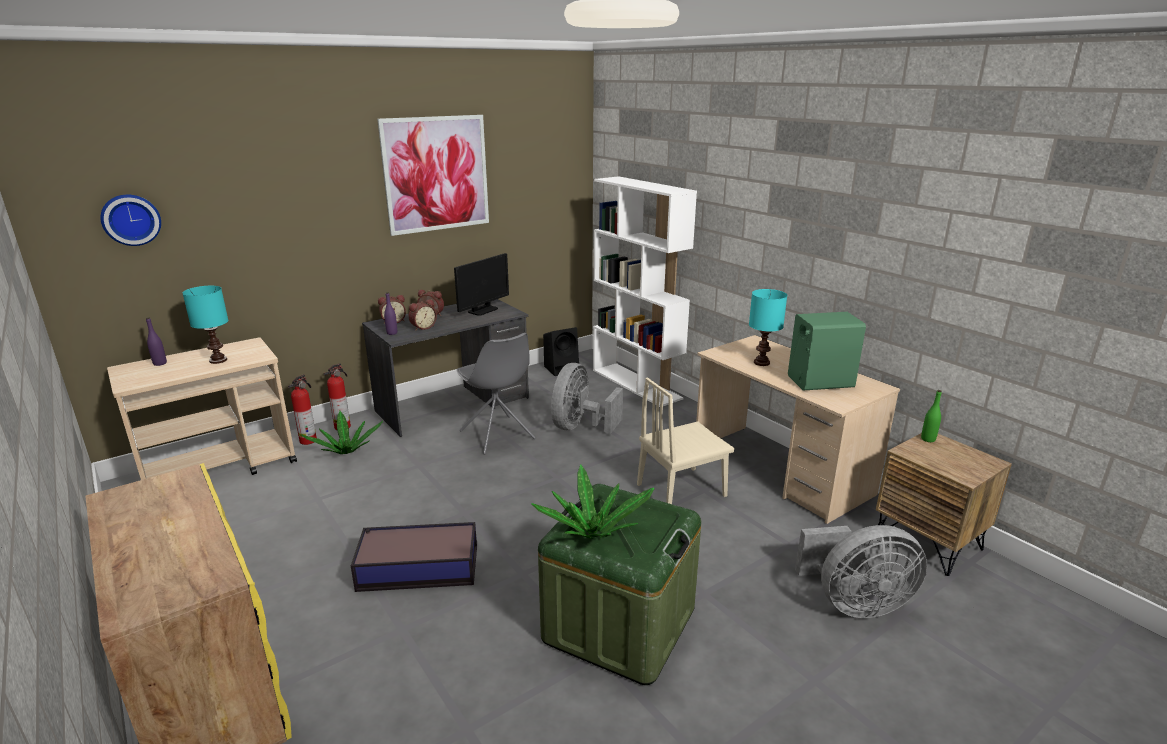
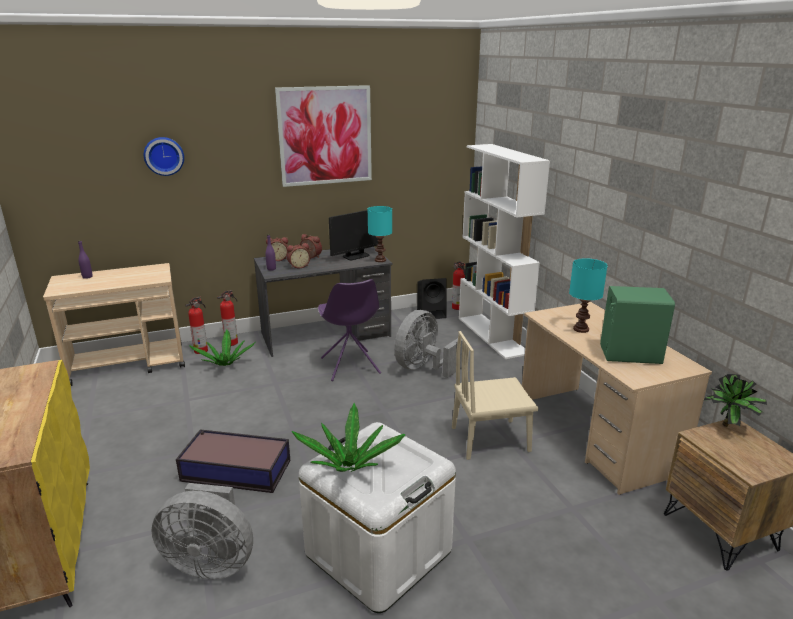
camera: 15 degrees right, 0 degrees up
wall clock [100,195,161,246] -> wall clock moved to [144,137,184,176]
turquoise table lamp [182,286,228,364] -> turquoise table lamp moved to [368,206,392,262]
grey chair [456,333,536,454] -> purple chair [318,279,381,381]
green storage box [538,484,701,685] -> white storage box [299,422,456,613]
grey fan [795,525,927,618] -> grey fan moved to [151,483,253,579]
green bottle [921,390,942,442] -> potted plant [704,374,767,427]
none -> fire extinguisher [452,261,465,310]

